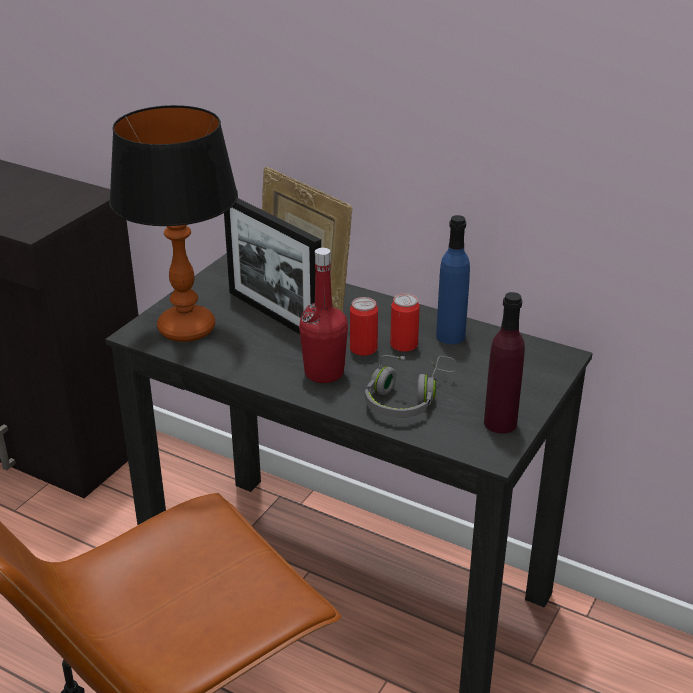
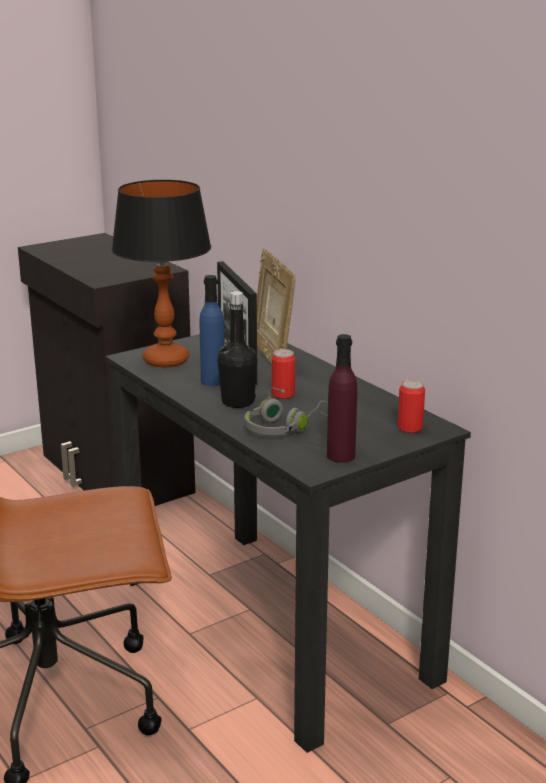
camera: 25 degrees right, 10 degrees down
red bottle [299,248,348,383] -> black bottle [217,291,258,408]
can [390,293,420,352] -> can moved to [397,379,425,433]
blue bottle [436,215,470,344] -> blue bottle moved to [199,275,225,386]

